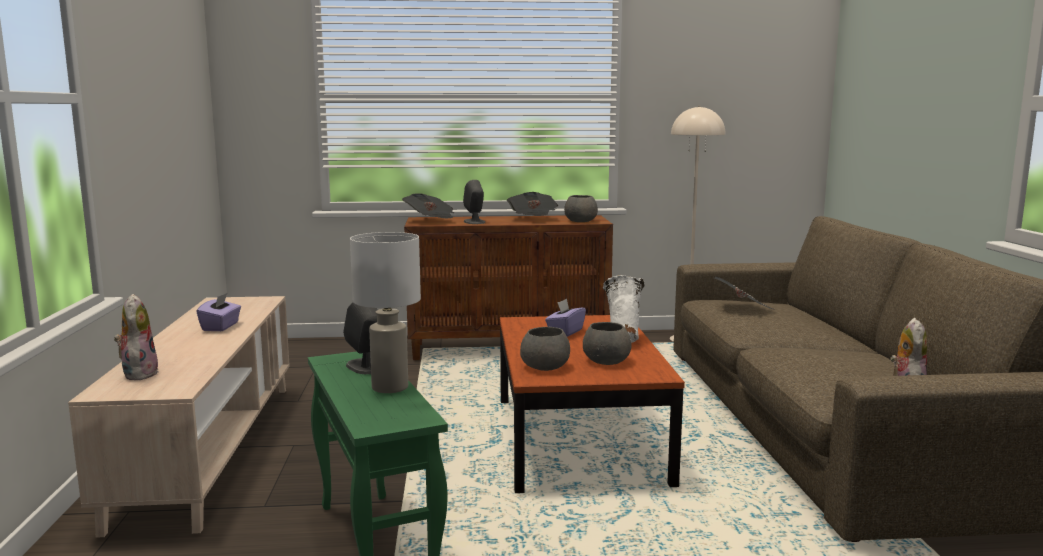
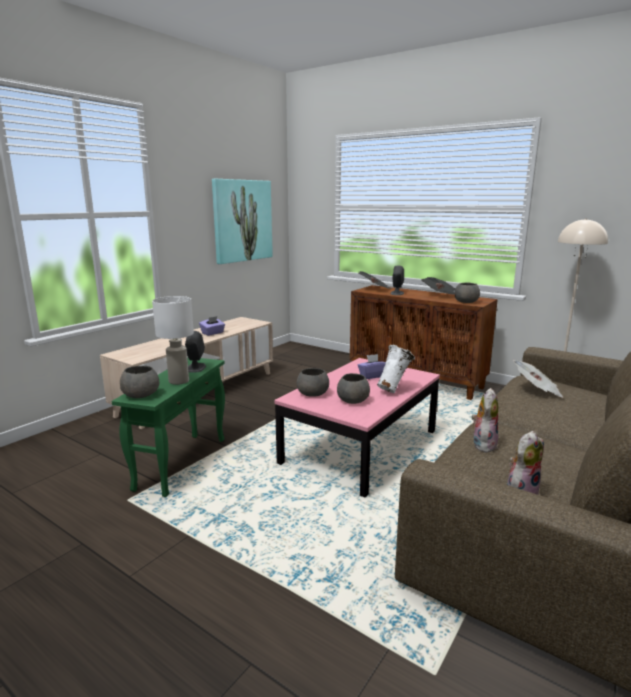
camera: 40 degrees right, 5 degrees up
plush toy [114,294,159,381] -> plush toy moved to [471,388,498,453]
brown coffee table [500,315,685,493] -> pink coffee table [274,358,440,498]
none -> grey bowl [120,366,159,398]
none -> picture [212,179,273,264]

